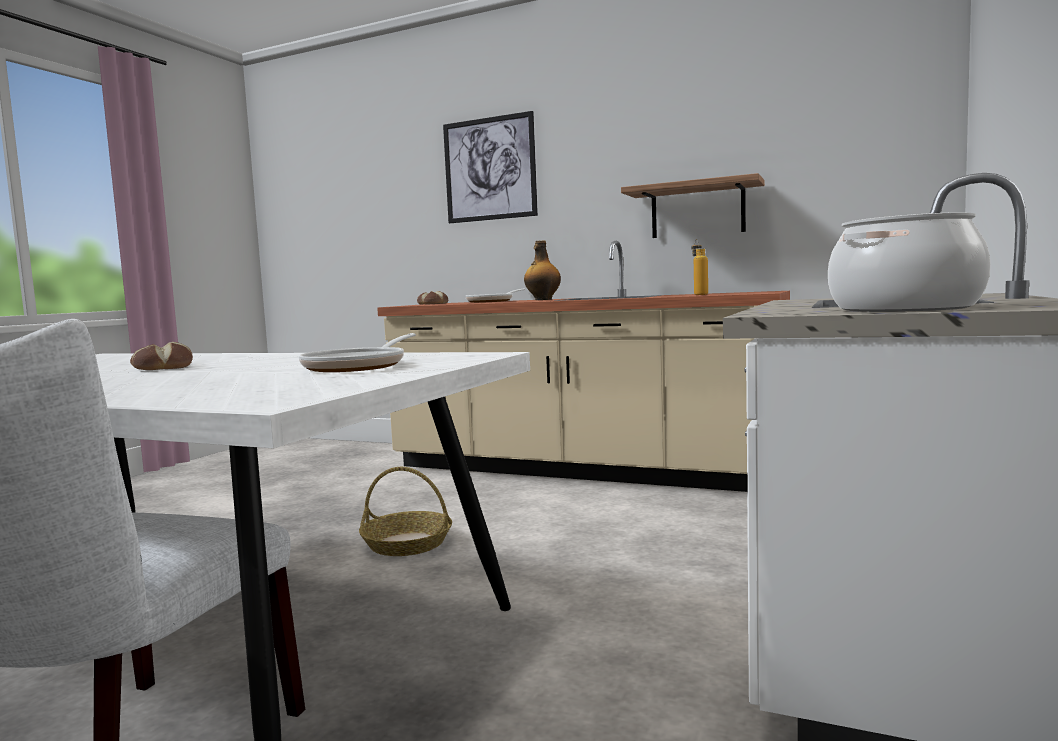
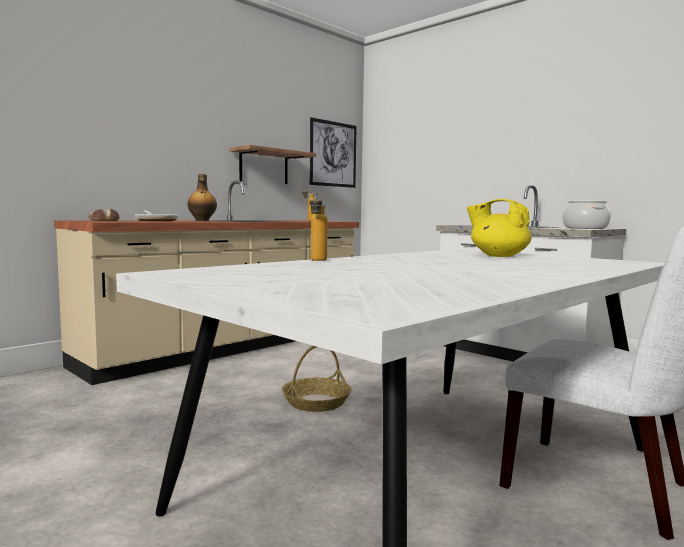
camera: 70 degrees left, 0 degrees up
bread [130,342,193,370] -> none
frying pan [299,333,416,372] -> yellow teapot [466,199,531,257]
picture [443,111,538,223] -> picture moved to [310,117,357,188]
none -> bottle [310,193,328,261]

